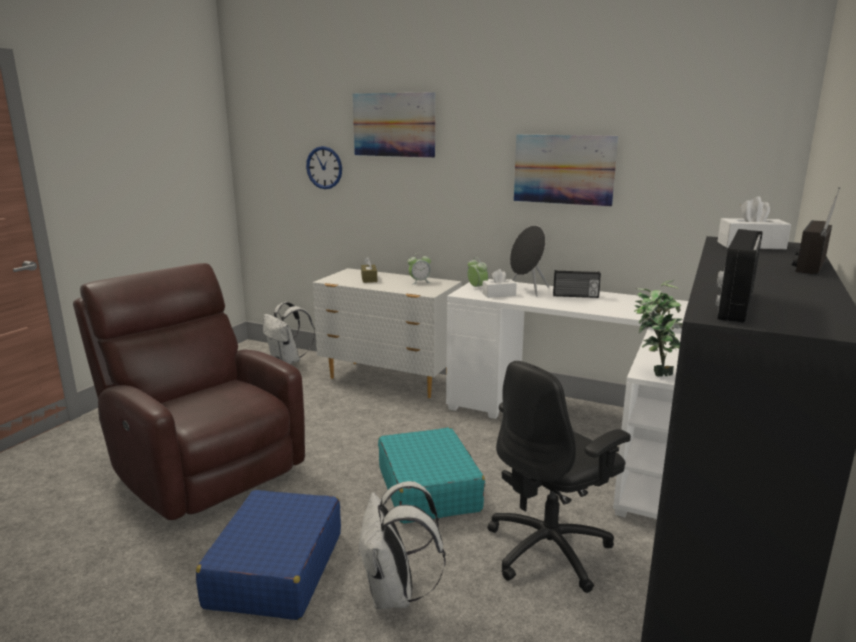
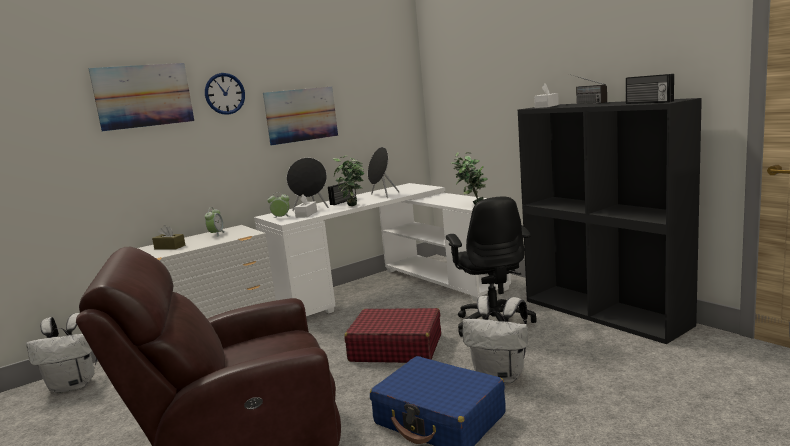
camera: 60 degrees left, 5 degrees down
wall clock [306,146,342,189] -> wall clock moved to [205,73,245,115]
turquoise suitcase [378,427,485,524] -> red suitcase [344,308,441,363]
none -> potted plant [333,155,364,206]
none -> black speaker [368,147,399,198]

